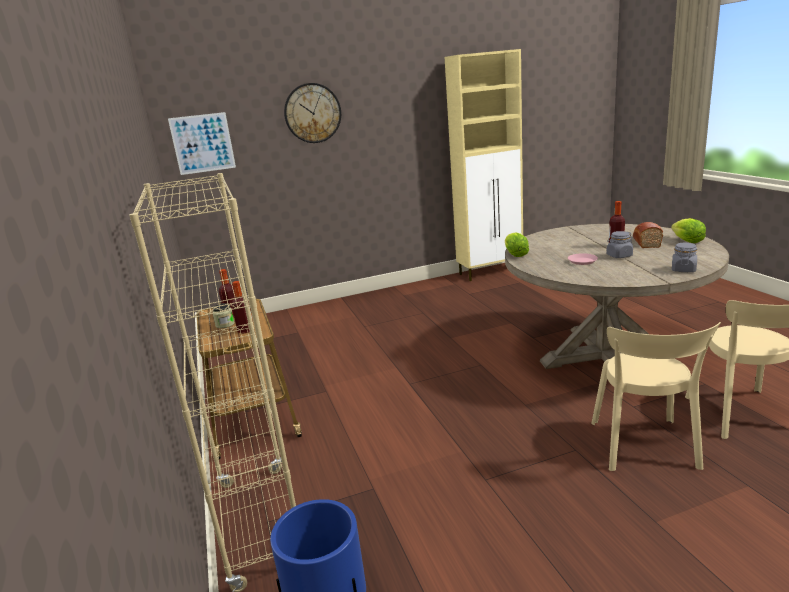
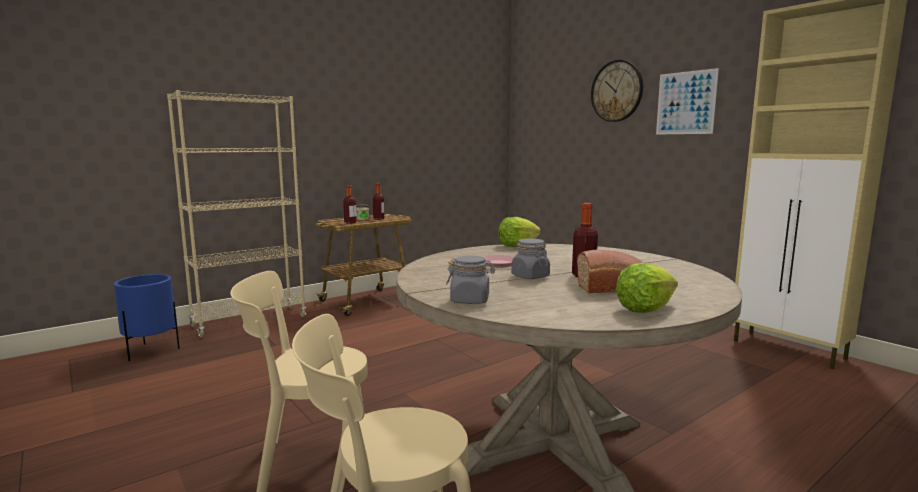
camera: 70 degrees right, 10 degrees down
picture [168,112,236,175] -> picture moved to [656,68,719,135]

